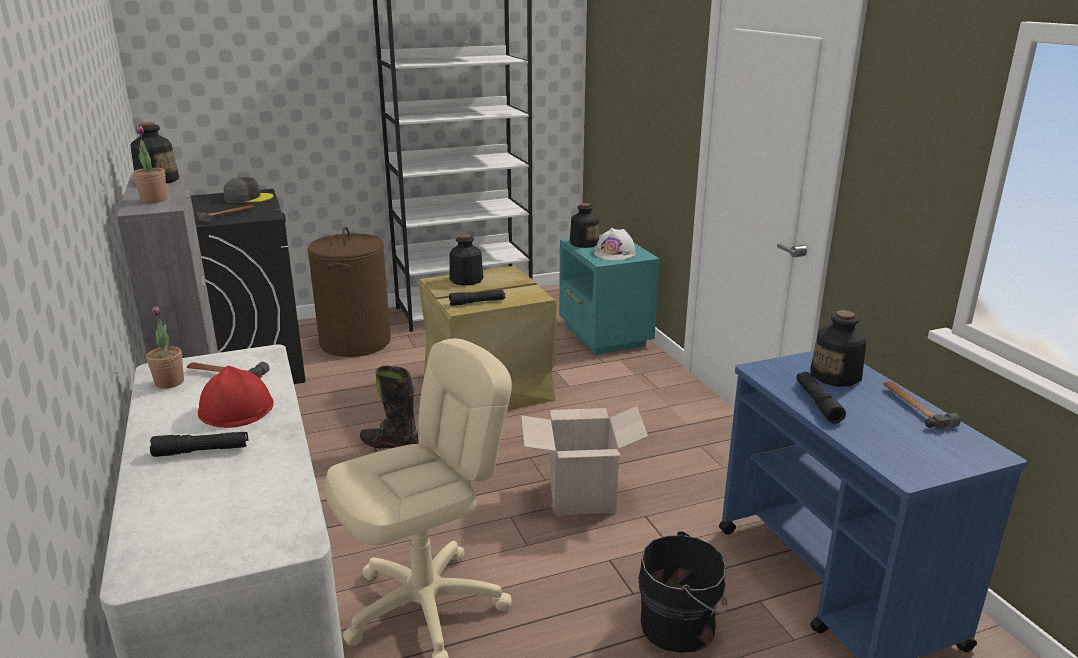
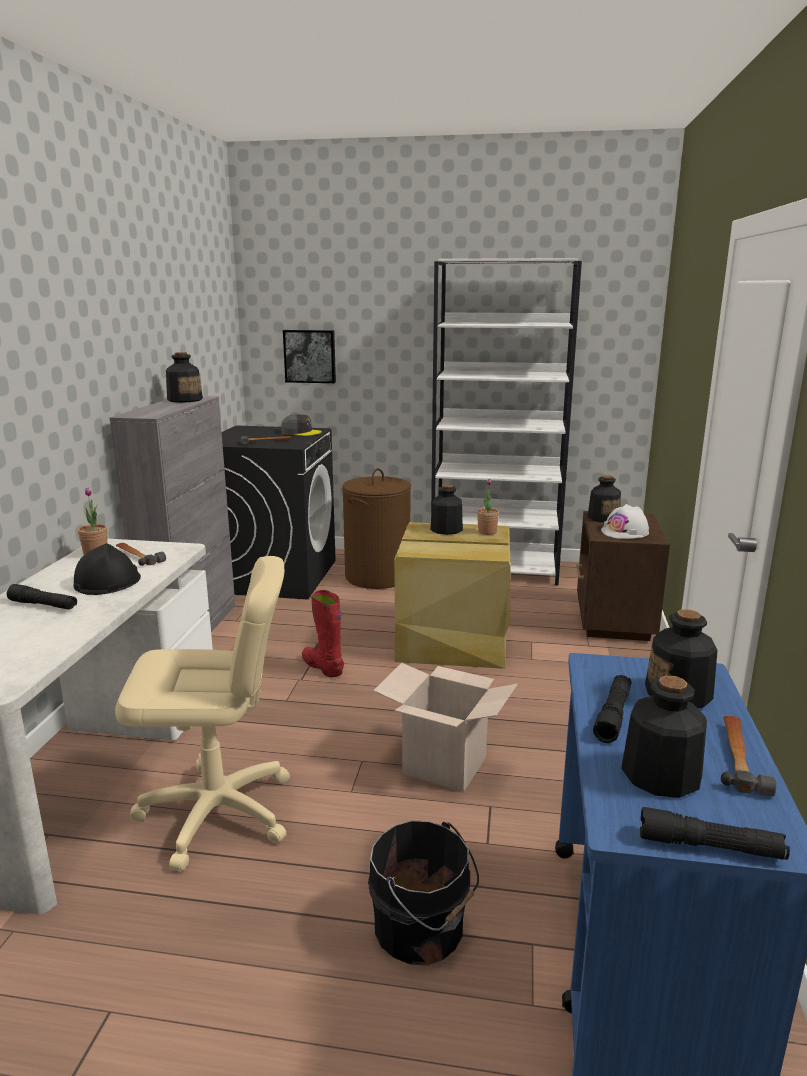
camera: 30 degrees right, 5 degrees down
potted plant [133,126,167,203] -> potted plant moved to [477,479,499,535]
red hard hat [198,366,274,428] -> black hard hat [73,544,141,595]
black boot [360,366,419,448] -> red boot [302,590,344,677]
black flashlight [449,290,505,306] -> black flashlight moved to [640,807,790,860]
turquoise nightstand [559,234,660,355] -> brown nightstand [576,511,670,641]
none -> picture [283,330,336,383]
none -> bottle [621,675,707,798]

